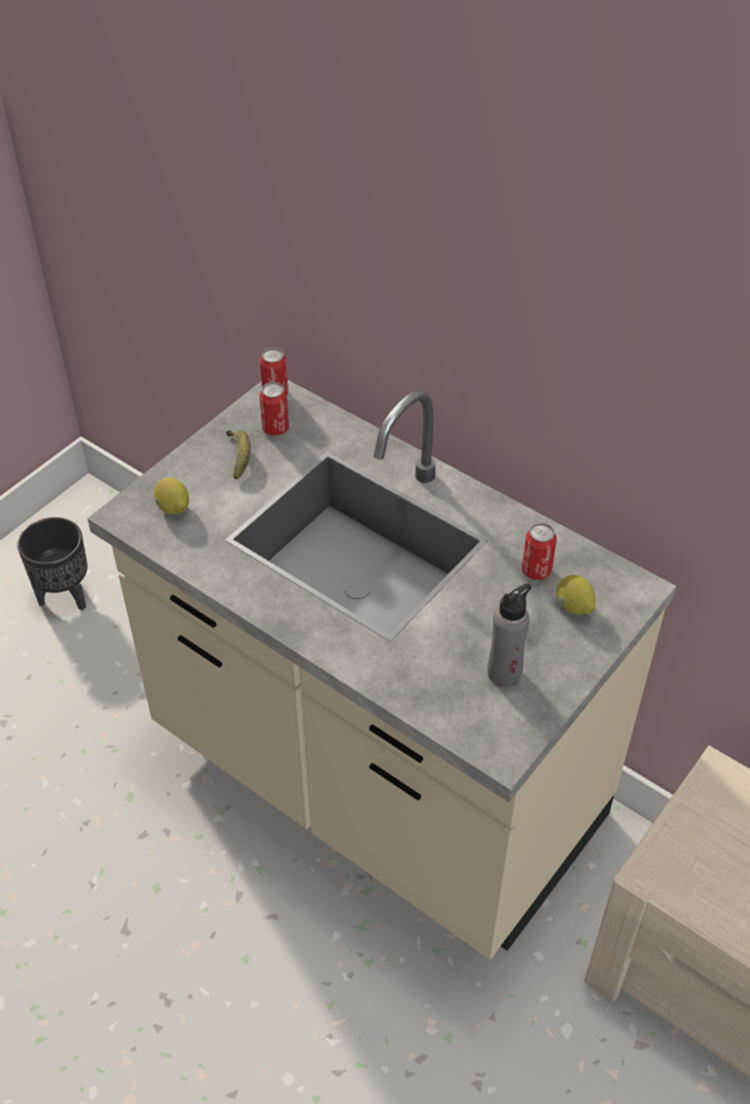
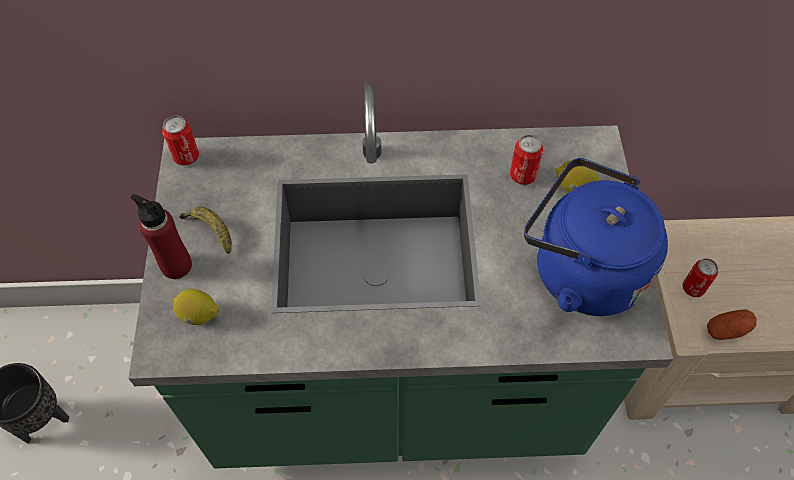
camera: 40 degrees left, 10 degrees up
beige counter [87,380,676,960] -> green counter [128,82,673,469]
can [259,382,289,436] -> can moved to [682,258,718,297]
grey bottle [487,584,532,687] -> blue kettle [524,158,668,316]
none -> red bottle [131,194,192,279]
none -> potato [707,309,757,340]

